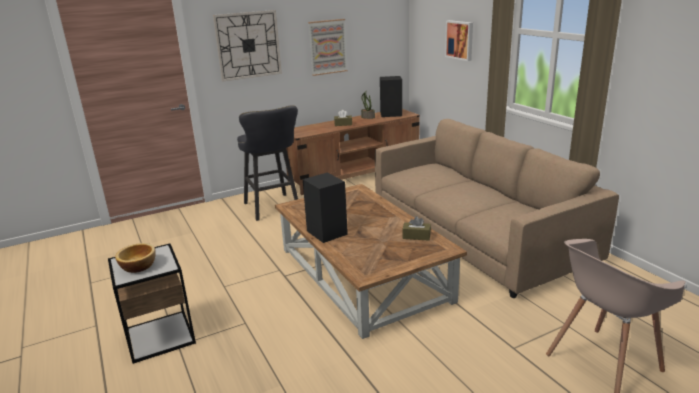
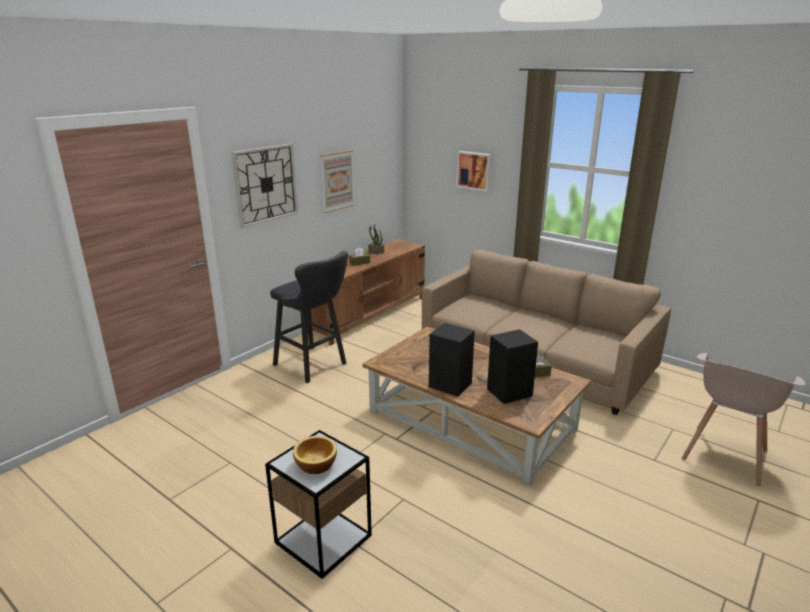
camera: 25 degrees left, 0 degrees up
black speaker [380,76,402,117] -> black speaker moved to [487,329,538,404]

